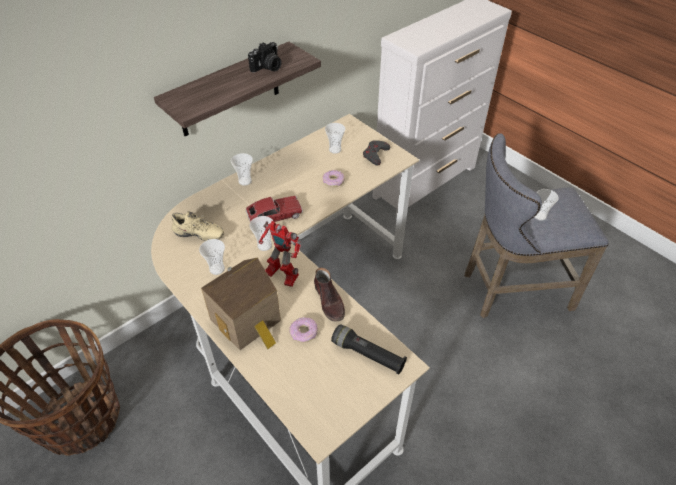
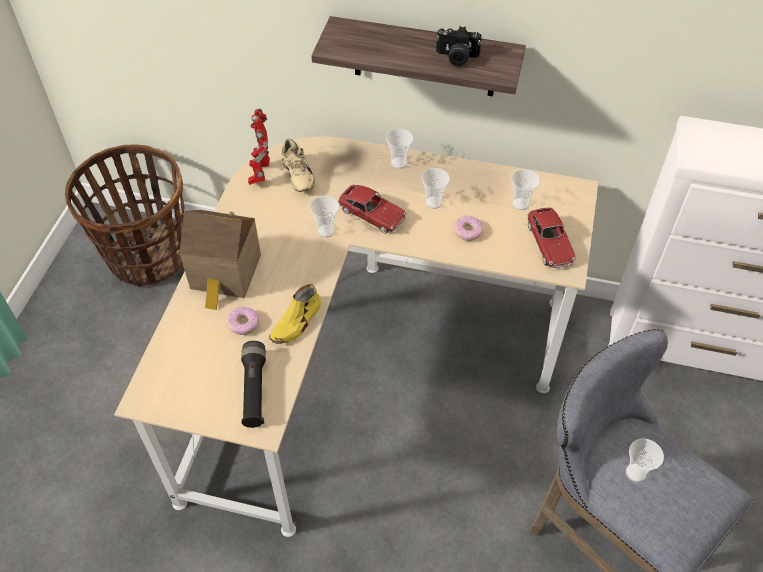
camera: 55 degrees right, 5 degrees up
cup [199,239,225,275] -> cup moved to [421,168,450,209]
toy robot [259,221,301,287] -> toy robot moved to [248,109,270,185]
brown shoe [314,268,345,322] -> yellow shoe [269,284,322,344]
grey game controller [363,140,391,166] -> toy car [527,208,576,268]

